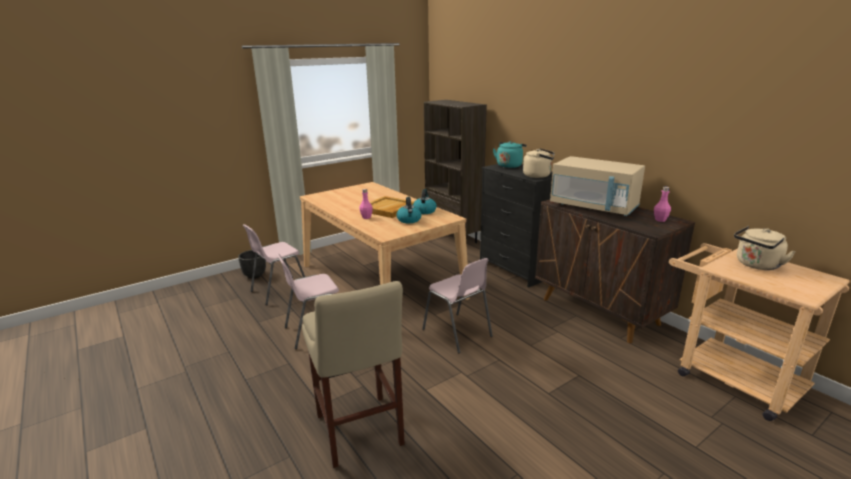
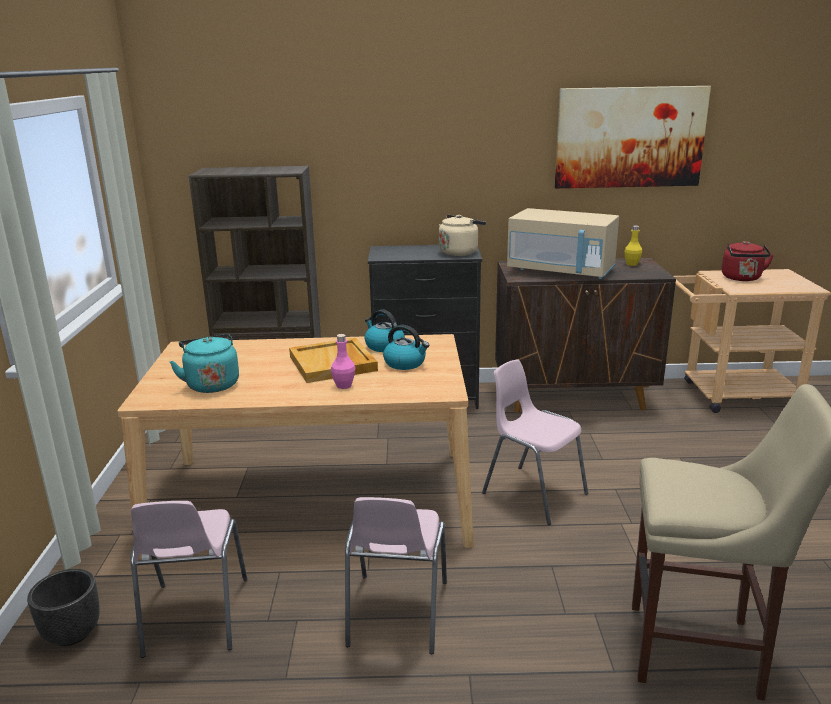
camera: 55 degrees left, 0 degrees up
pink chair [422,258,493,353] -> pink chair turned 135 degrees counterclockwise [482,359,588,525]
turquoise kettle [493,141,527,168] -> turquoise kettle moved to [169,334,239,393]
beige microwave [550,156,645,216] -> beige microwave turned 45 degrees clockwise [507,208,619,279]
pink bottle [654,187,671,222] -> yellow bottle [624,225,642,266]
beige kettle [734,226,796,270] -> red kettle [722,241,774,281]
none -> picture [555,86,711,188]

